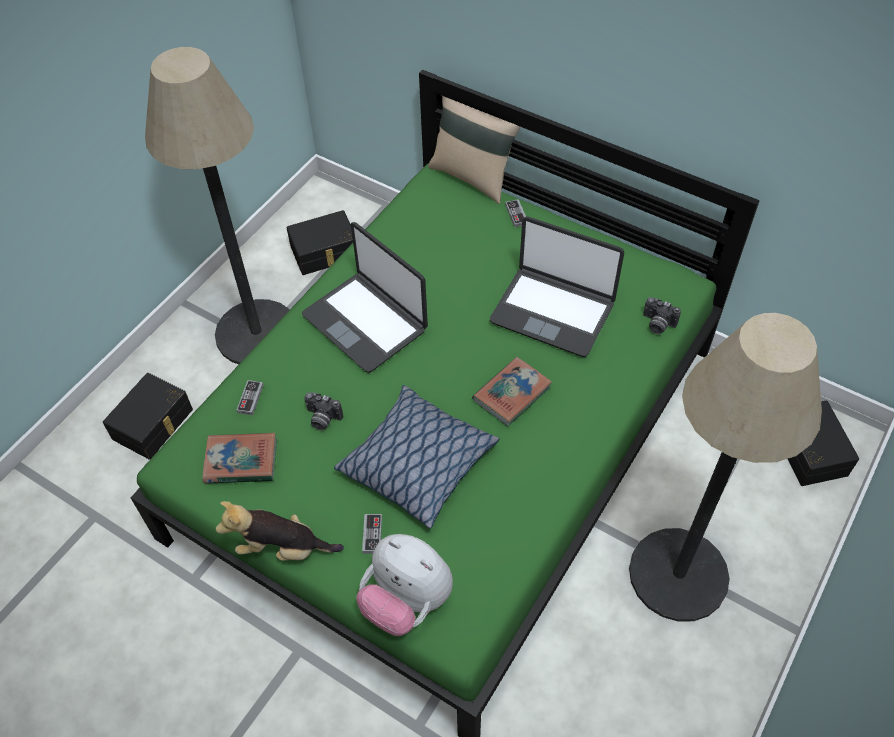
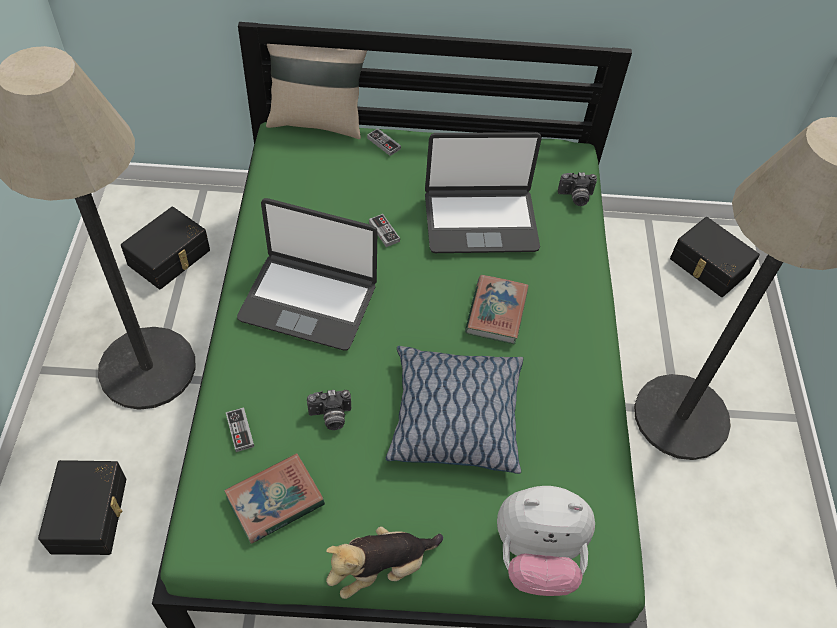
camera: 35 degrees left, 0 degrees up
game controller [362,514,382,554] -> game controller moved to [369,214,400,247]

